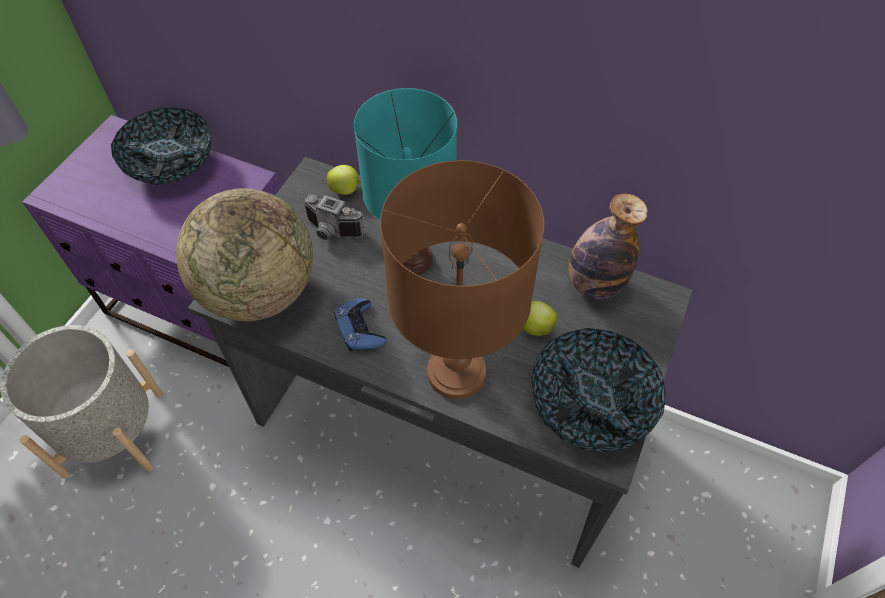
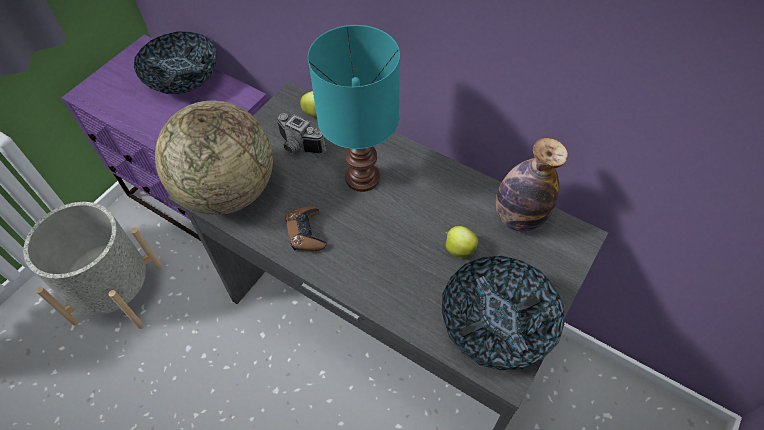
camera: 10 degrees right, 0 degrees up
blue game controller [334,298,387,351] -> brown game controller [285,206,327,251]
brown table lamp [380,160,544,399] -> none

